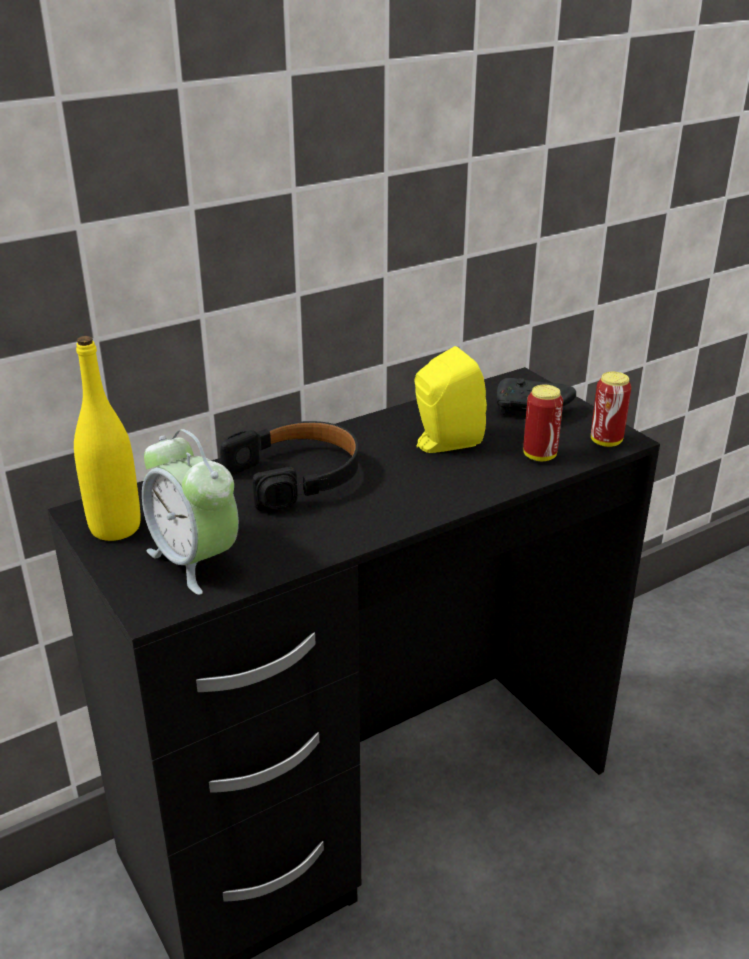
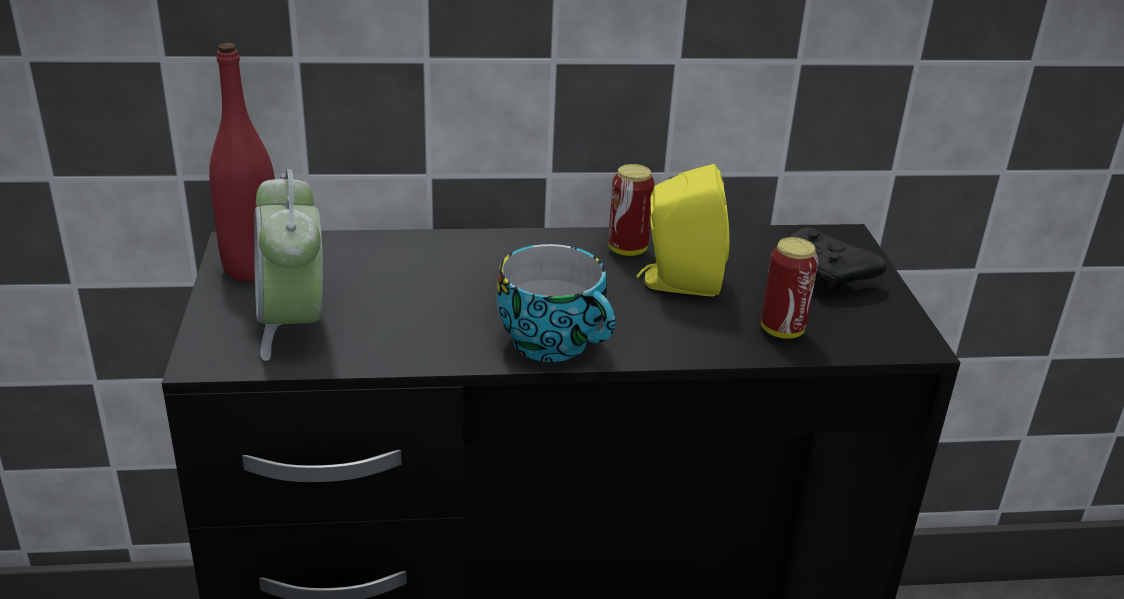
camera: 25 degrees right, 0 degrees up
yellow bottle [74,336,141,541] -> red bottle [209,43,275,281]
black headphones [220,421,358,511] -> none
can [591,372,631,447] -> can moved to [608,164,655,256]
none -> cup [496,244,615,362]

